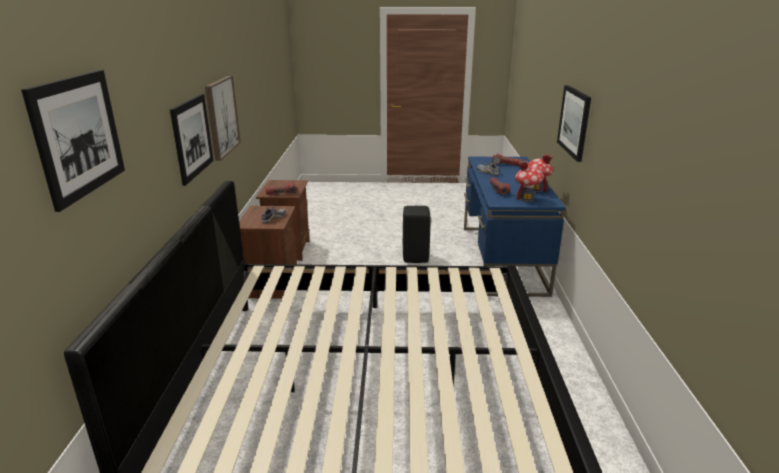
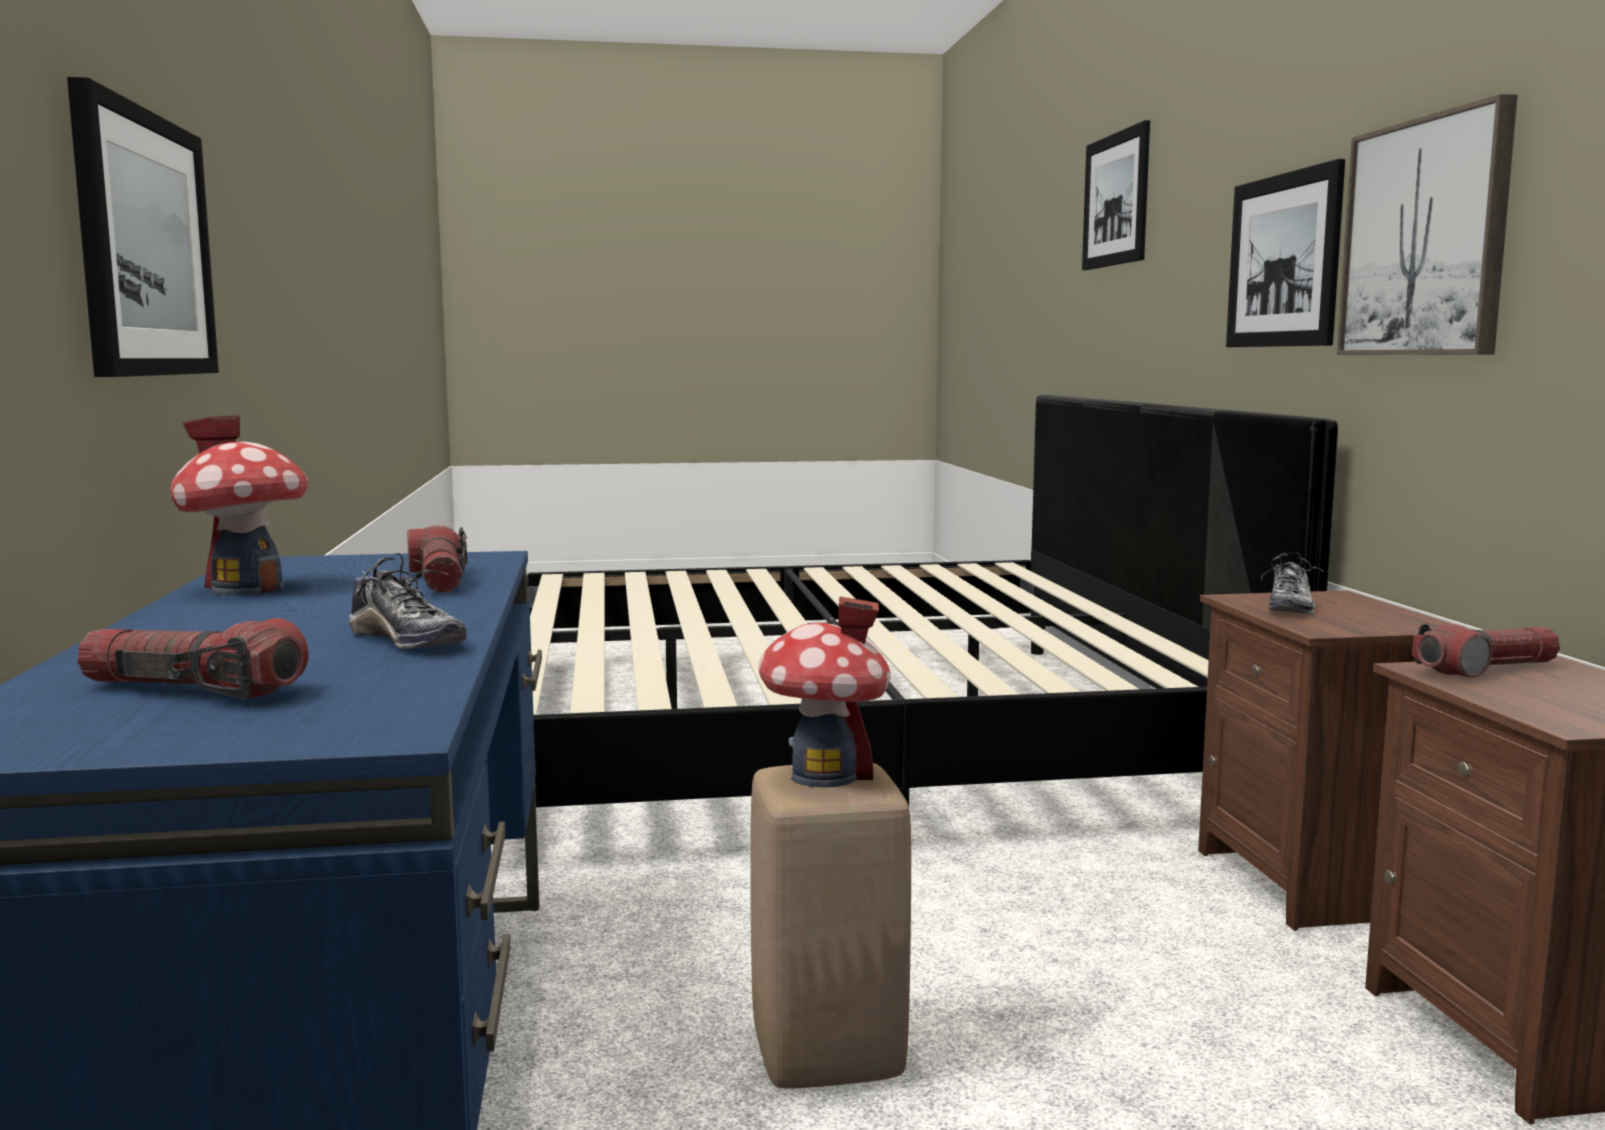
camera: 170 degrees right, 15 degrees down
black stool [403,206,430,263] -> beige stool [750,763,911,1089]
toy house [515,161,544,202] -> toy house moved to [758,596,891,787]

